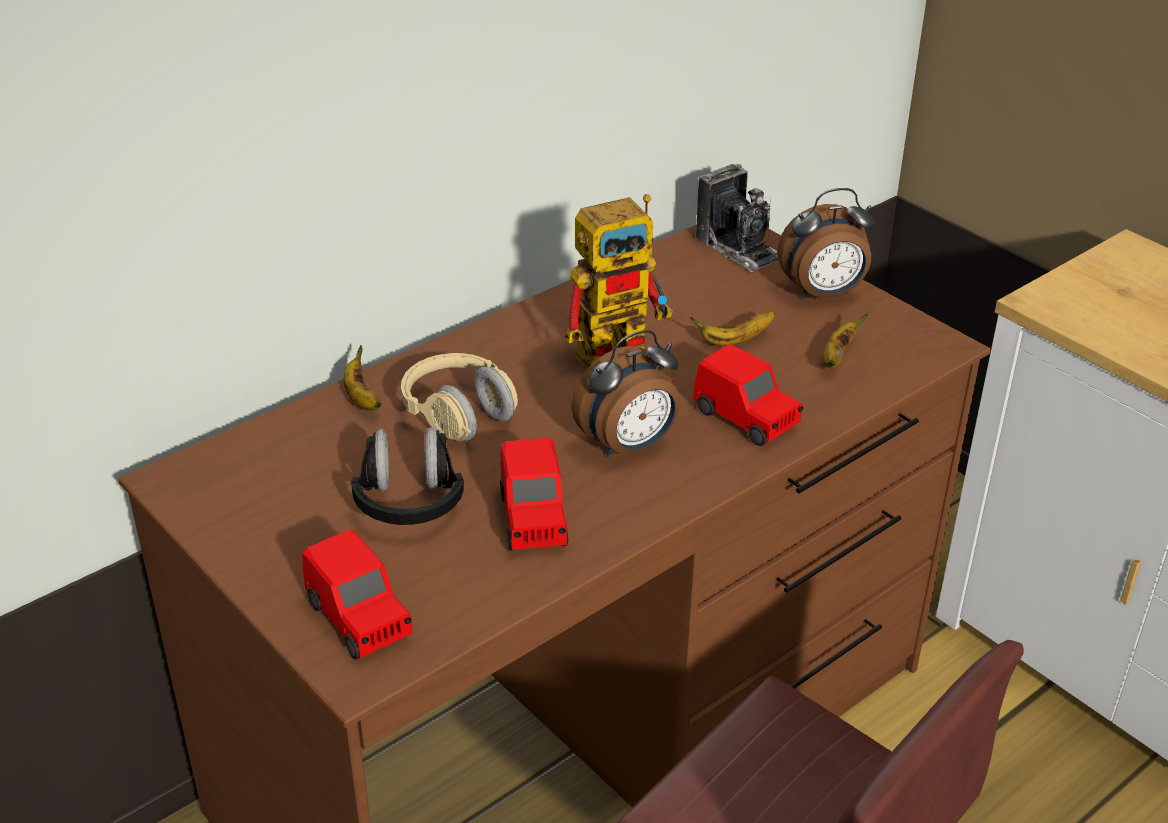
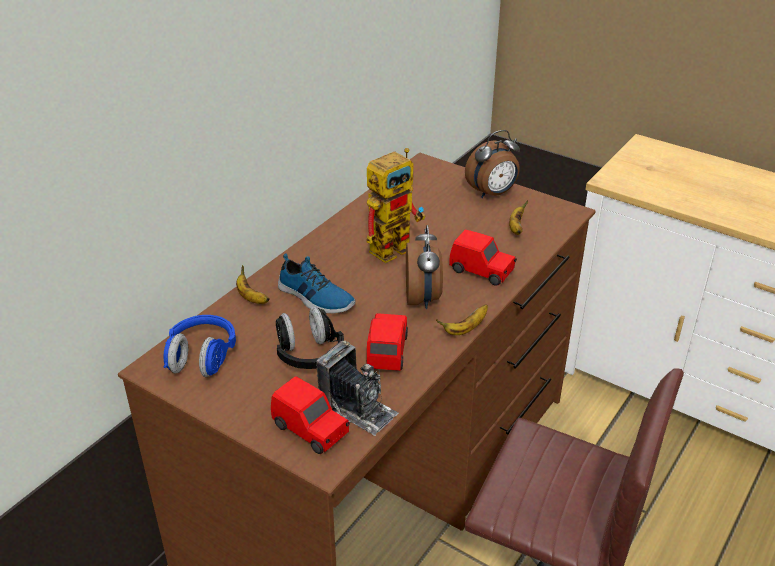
camera: 15 degrees left, 0 degrees up
beige headphones [401,353,518,441] -> shoe [278,253,356,313]
red toy car [500,438,568,551] -> red toy car turned 150 degrees counterclockwise [367,313,408,371]
alarm clock [571,330,680,458] -> alarm clock turned 45 degrees counterclockwise [406,225,443,309]
banana [690,311,775,346] -> banana moved to [436,304,488,335]
camera [696,164,778,272] -> camera moved to [316,341,398,436]
none -> blue headphones [163,315,236,377]

